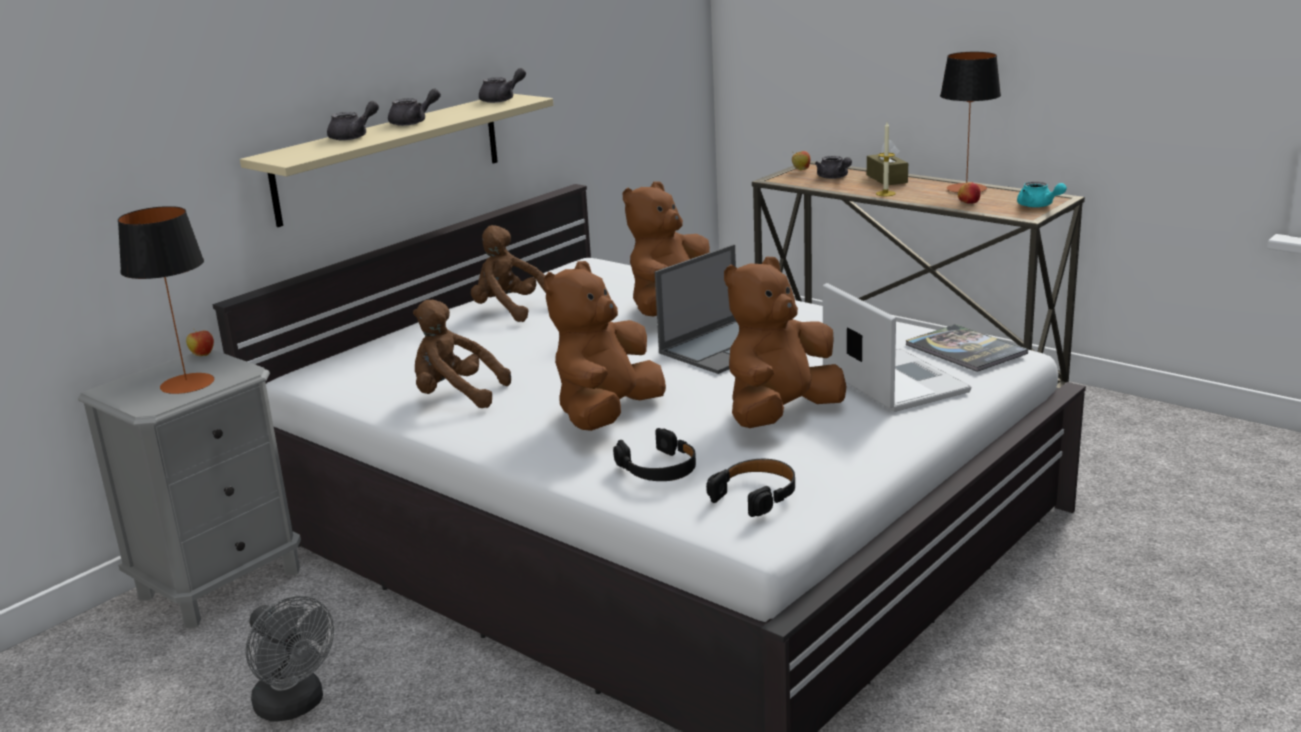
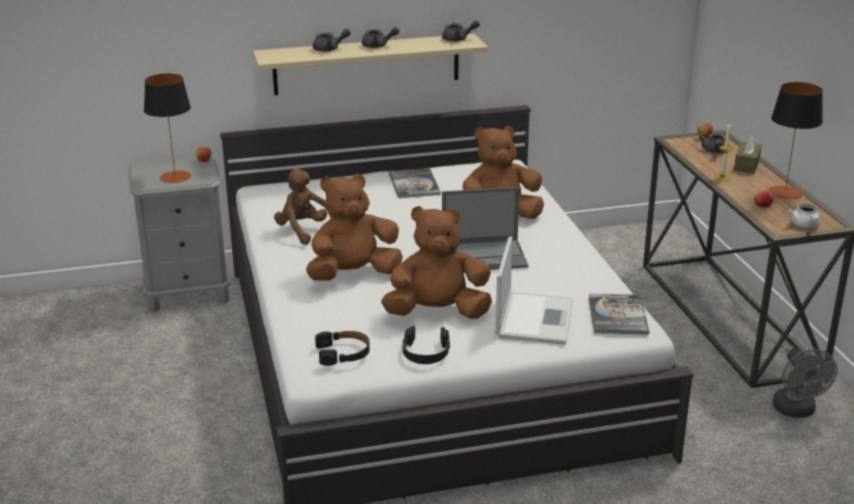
camera: 35 degrees right, 5 degrees up
grey fan [245,596,334,721] -> grey fan moved to [772,348,837,418]
brown plush toy [471,225,546,322] -> book [389,168,441,198]
black headphones [613,428,696,481] -> black headphones moved to [402,326,450,364]
turquoise teapot [1017,182,1067,208] -> white teapot [787,204,820,228]

